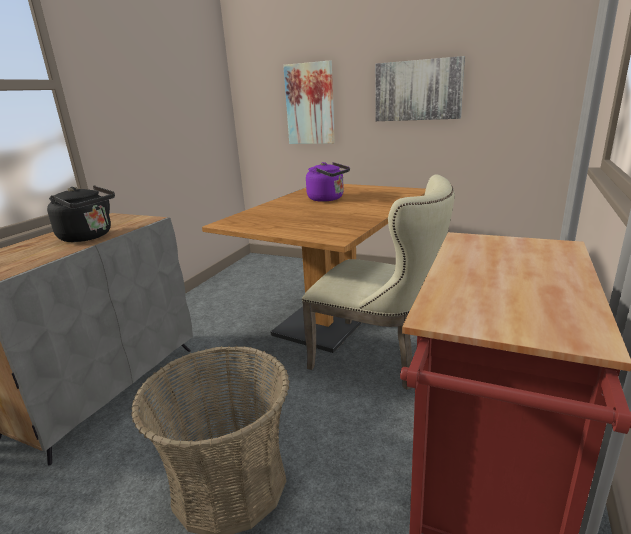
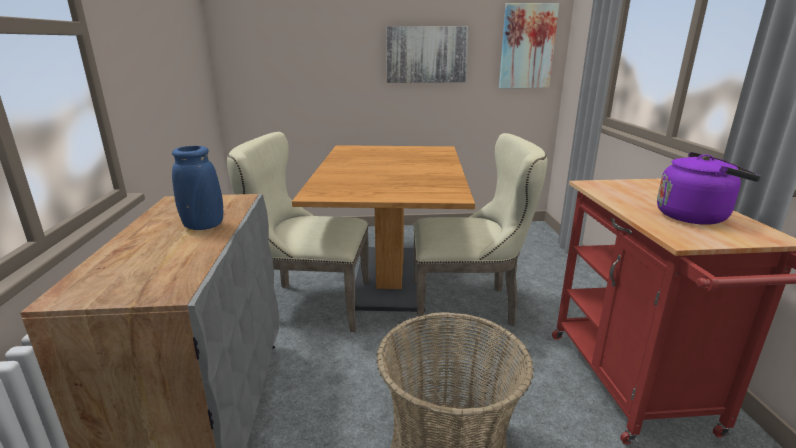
camera: 30 degrees left, 0 degrees up
black kettle [47,185,115,242] -> blue vase [172,146,223,230]
picture [283,60,335,144] -> picture moved to [499,3,559,88]
purple kettle [306,162,350,202] -> purple kettle moved to [657,152,761,225]
none -> beige chair [227,132,369,332]

